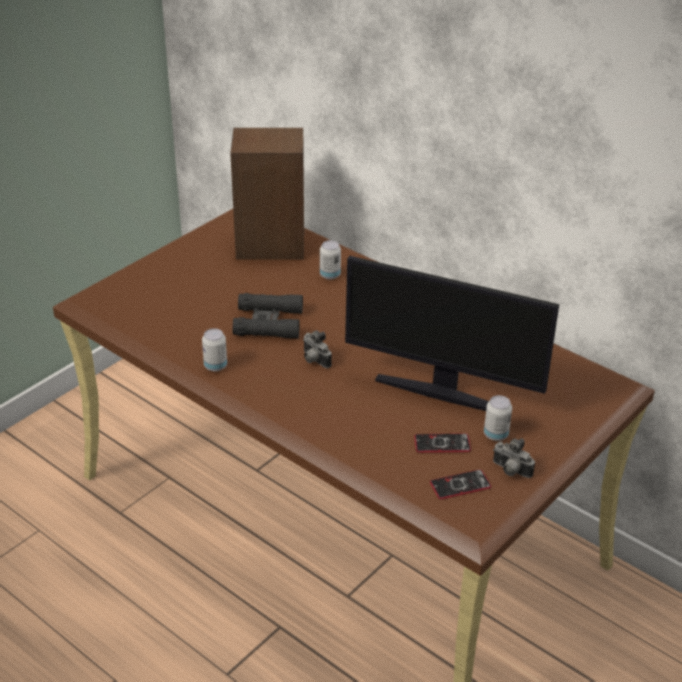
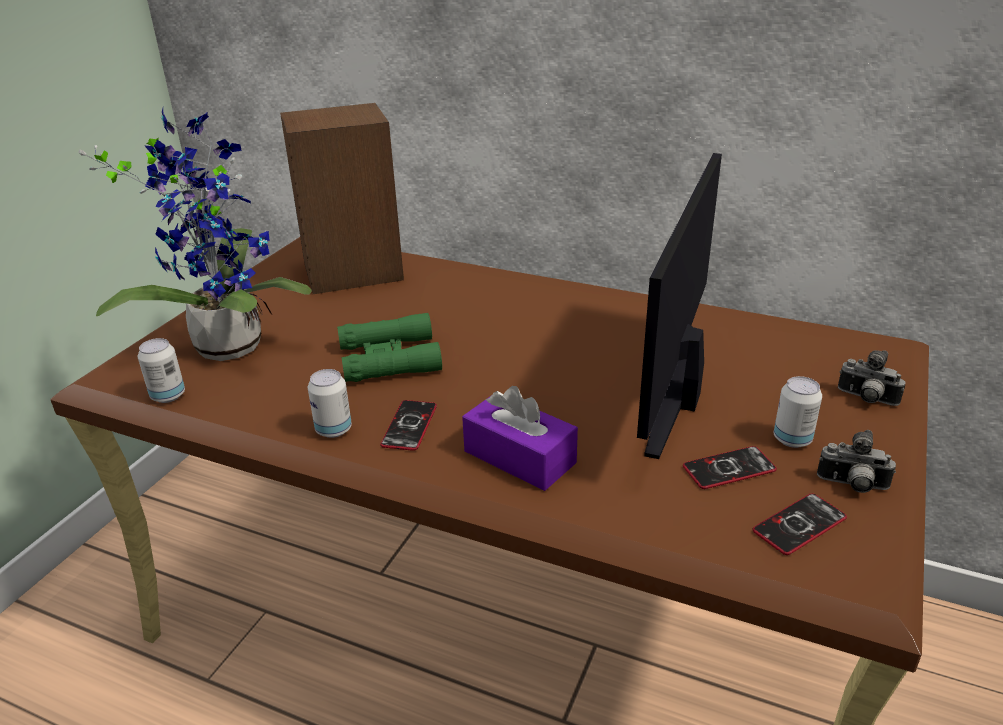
camera: 15 degrees left, 5 degrees down
black binoculars [232,293,303,339] -> green binoculars [337,313,442,382]
camera [303,330,332,368] -> camera moved to [838,350,906,406]
can [320,240,341,280] -> can moved to [138,338,185,403]
monitor [345,256,559,411] -> monitor turned 105 degrees clockwise [637,153,722,459]
none -> potted plant [78,109,312,361]
none -> phone [380,400,437,451]
none -> purple tissue box [462,386,578,491]

